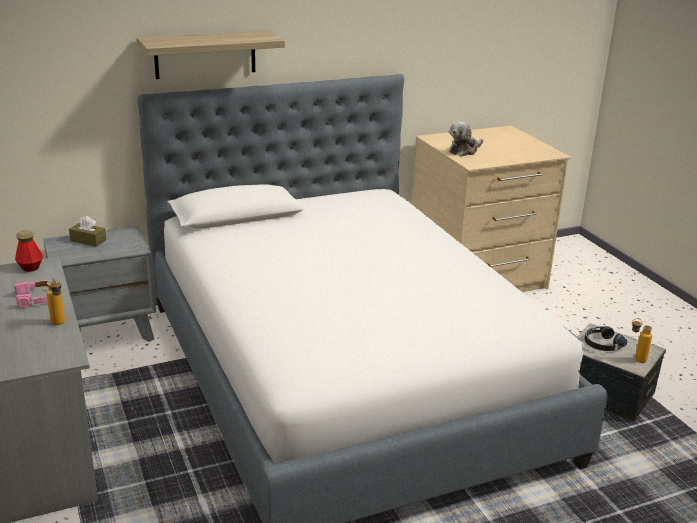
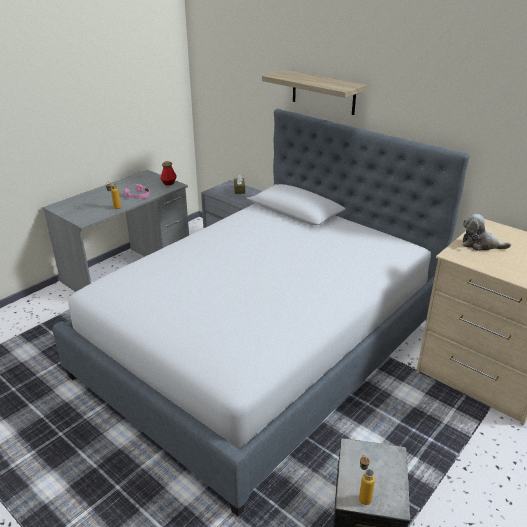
camera: 65 degrees right, 5 degrees up
black headphones [585,326,628,351] -> none

